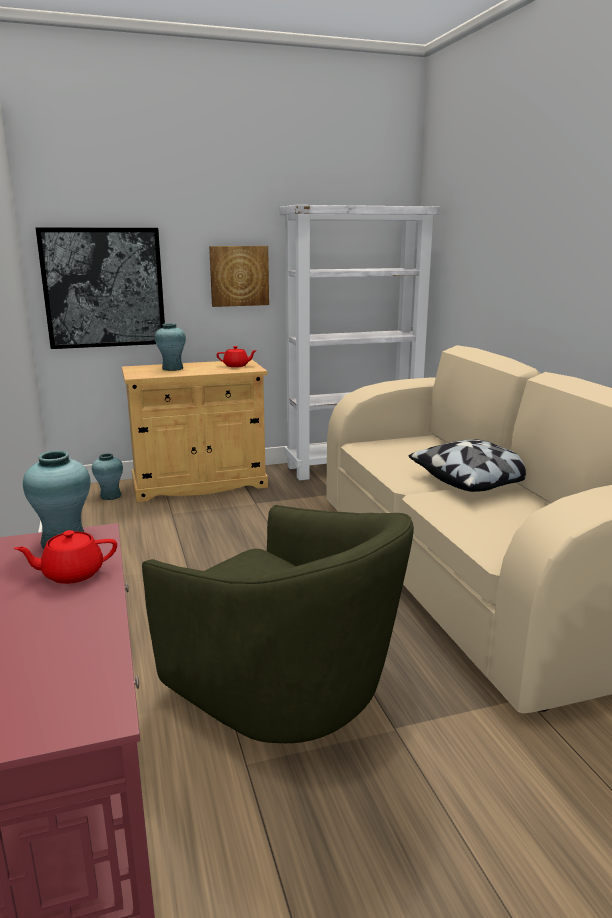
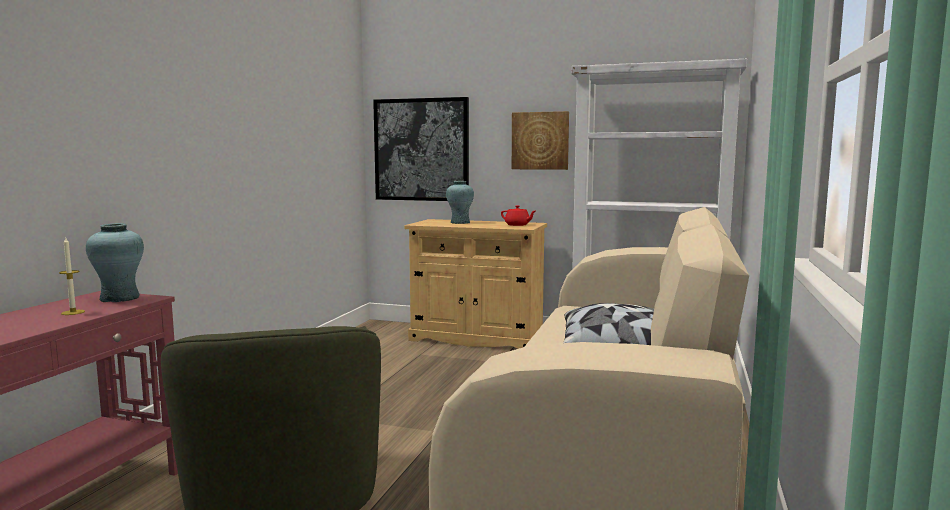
camera: 35 degrees right, 10 degrees down
red teapot [14,530,117,584] -> candle [59,238,85,315]
turquoise vase [92,453,123,500] -> none

